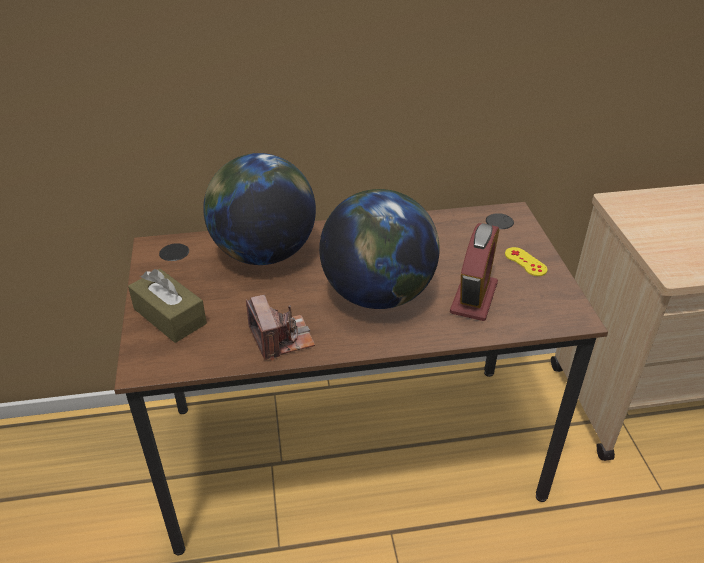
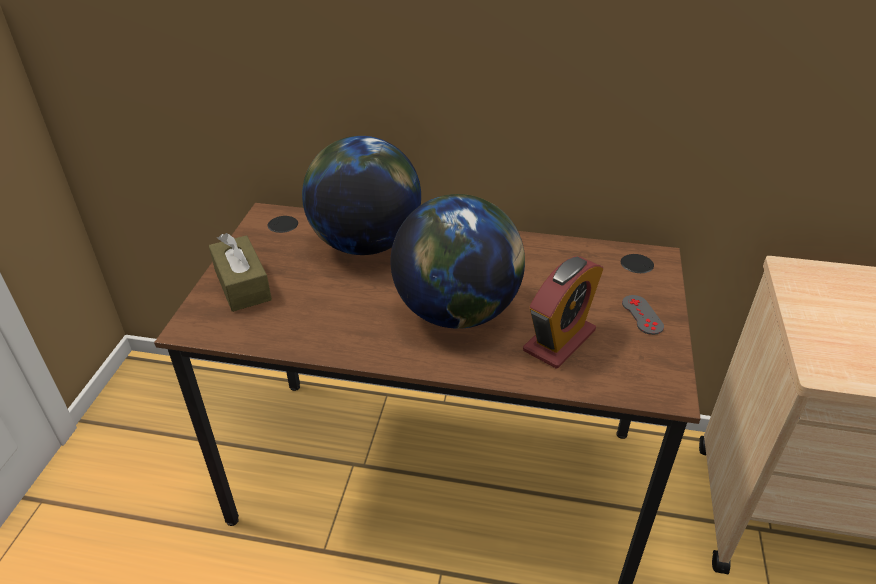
camera: 20 degrees right, 0 degrees up
camera [246,295,315,360] -> none
yellow game controller [505,247,548,276] -> grey game controller [622,295,664,335]

